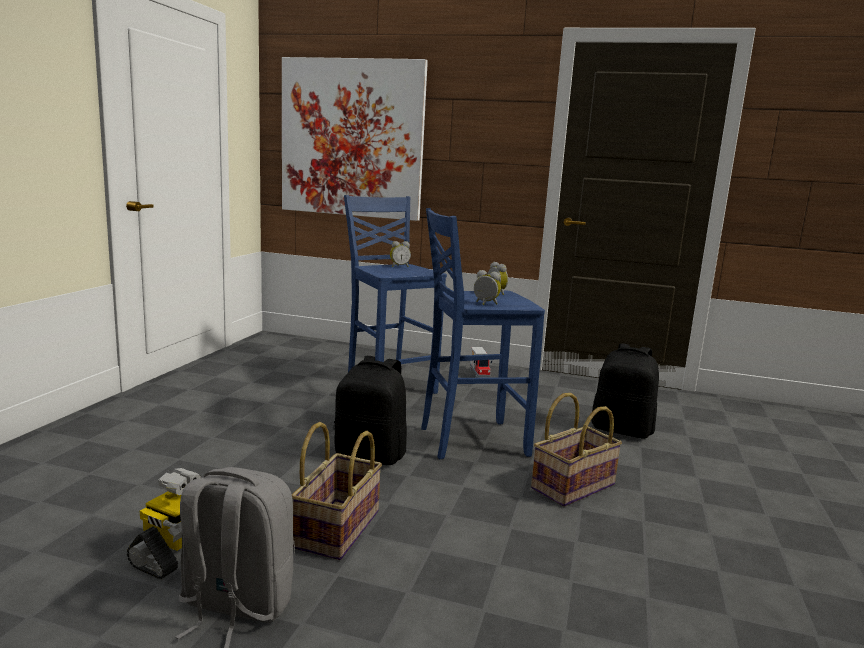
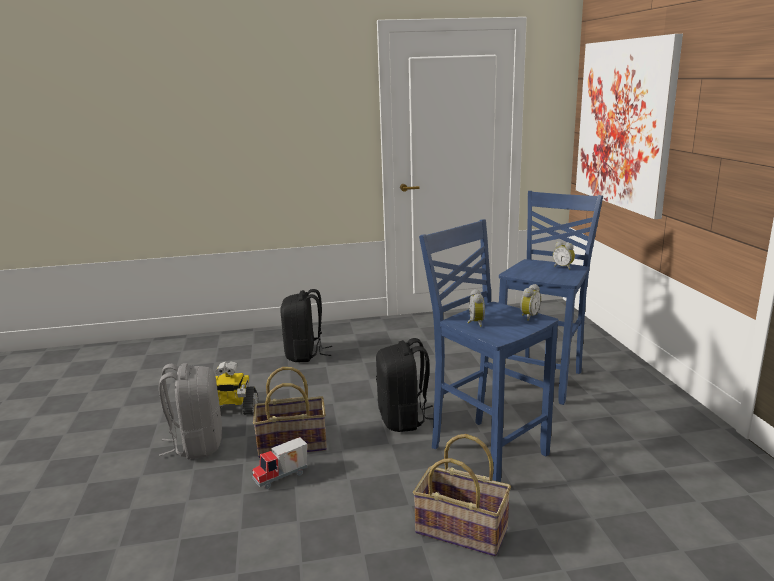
camera: 65 degrees right, 5 degrees up
toy truck [470,347,492,378] -> toy truck moved to [252,437,307,489]
black backpack [591,343,659,439] -> black backpack moved to [280,289,332,362]

